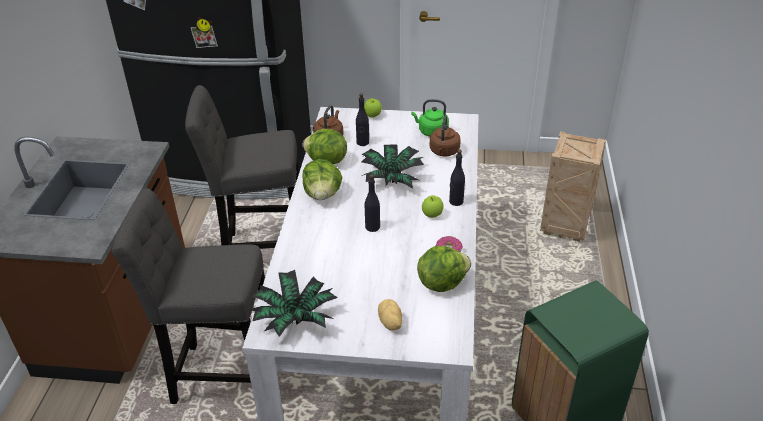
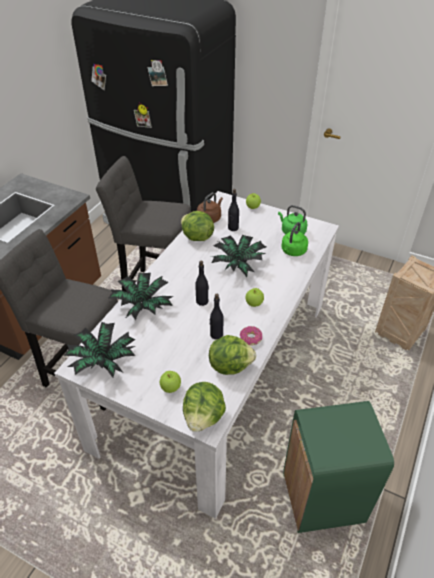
camera: 20 degrees right, 5 degrees up
lettuce [302,159,342,200] -> lettuce moved to [183,382,226,432]
potato [378,299,402,331] -> apple [160,371,181,393]
brown kettle [430,115,461,156] -> green kettle [282,222,308,256]
black bottle [449,150,465,206] -> black bottle moved to [210,294,223,340]
none -> potted plant [109,272,173,320]

